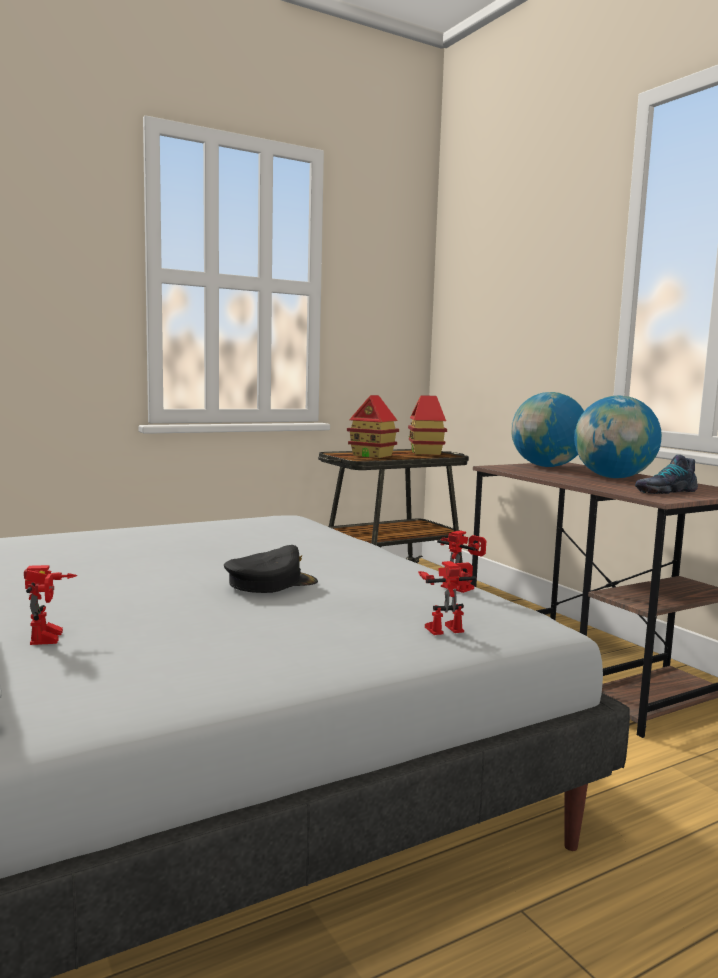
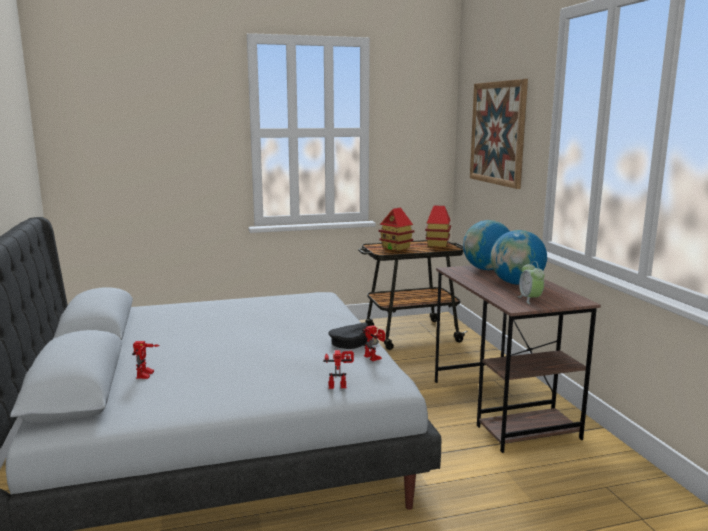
camera: 15 degrees right, 5 degrees up
black cap [224,545,318,593] -> black cap moved to [328,323,379,349]
shoe [635,455,698,494] -> alarm clock [518,261,545,304]
none -> picture [470,79,528,189]

